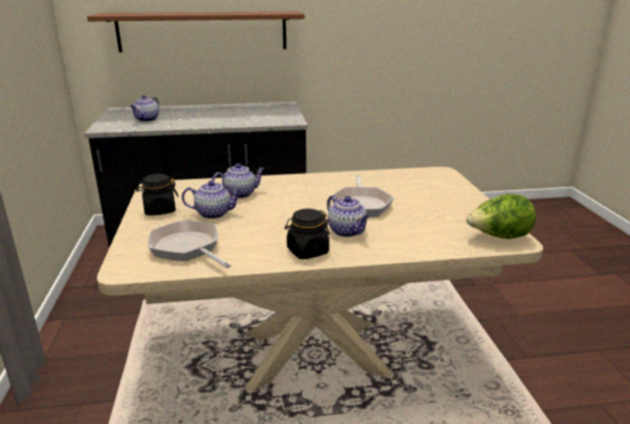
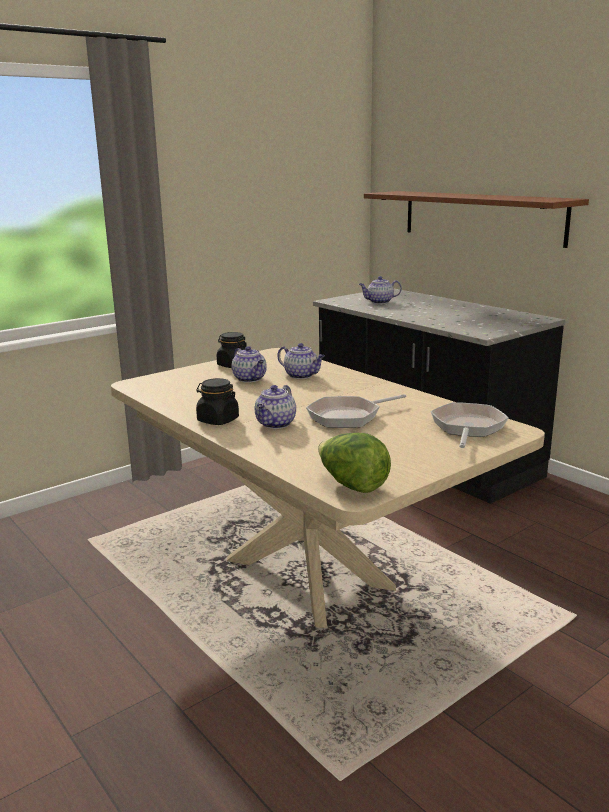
camera: 60 degrees right, 5 degrees down
frying pan [148,220,231,268] -> frying pan moved to [431,402,509,448]

